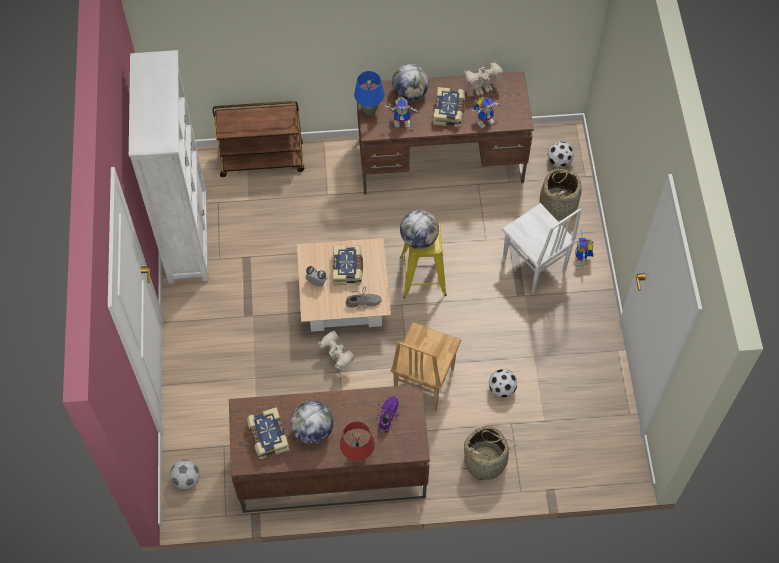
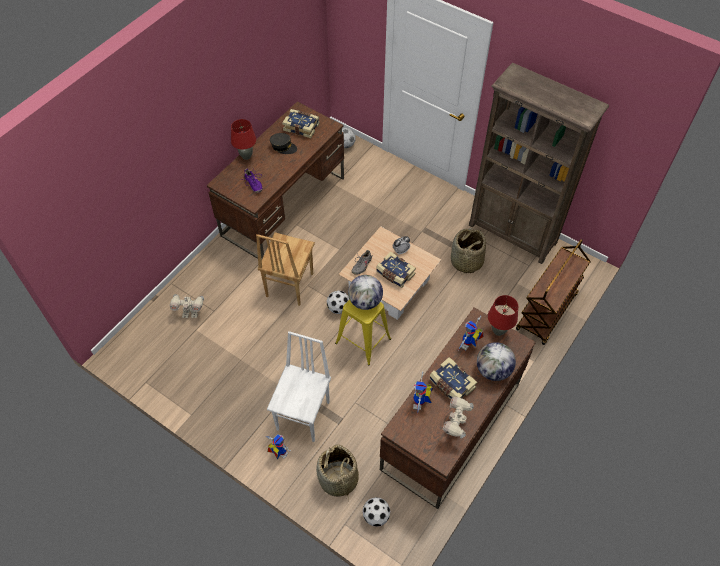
camera: 130 degrees right, 5 degrees down
white bookcase [129,50,209,284] -> brown bookcase [469,63,609,264]
globe [290,401,333,444] -> grey cap [270,133,297,154]
toy robot [318,331,355,369] -> toy robot moved to [170,294,204,318]
blue table lamp [354,71,384,115] -> red table lamp [488,295,518,336]
brown chair [391,322,461,412] -> brown chair turned 135 degrees counterclockwise [256,232,315,306]
basket [461,426,516,480] -> basket moved to [451,228,486,275]
football [489,369,517,398] -> football moved to [327,291,350,314]
white chair [502,203,581,294] -> white chair turned 105 degrees clockwise [267,331,331,442]

